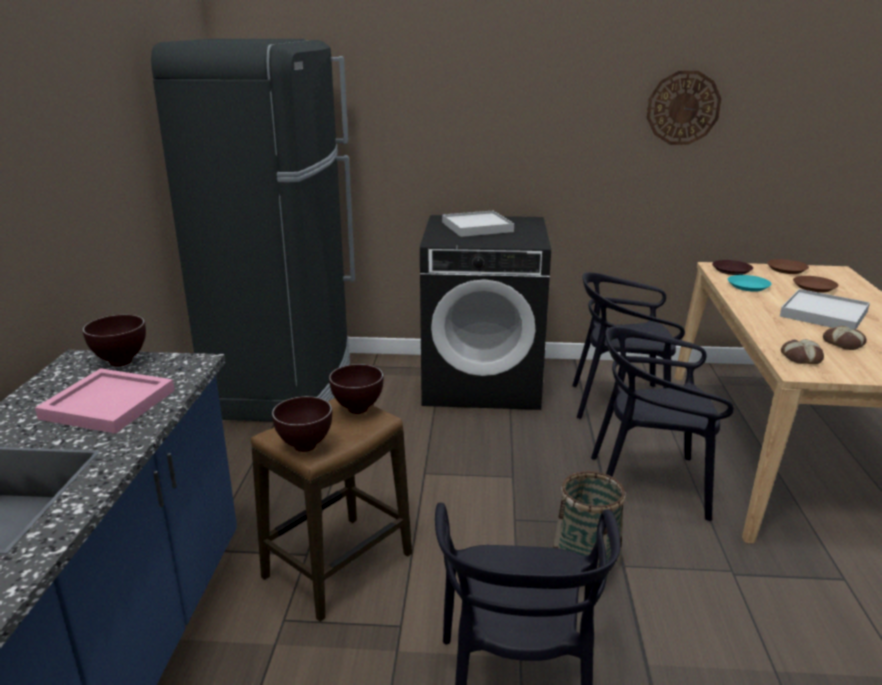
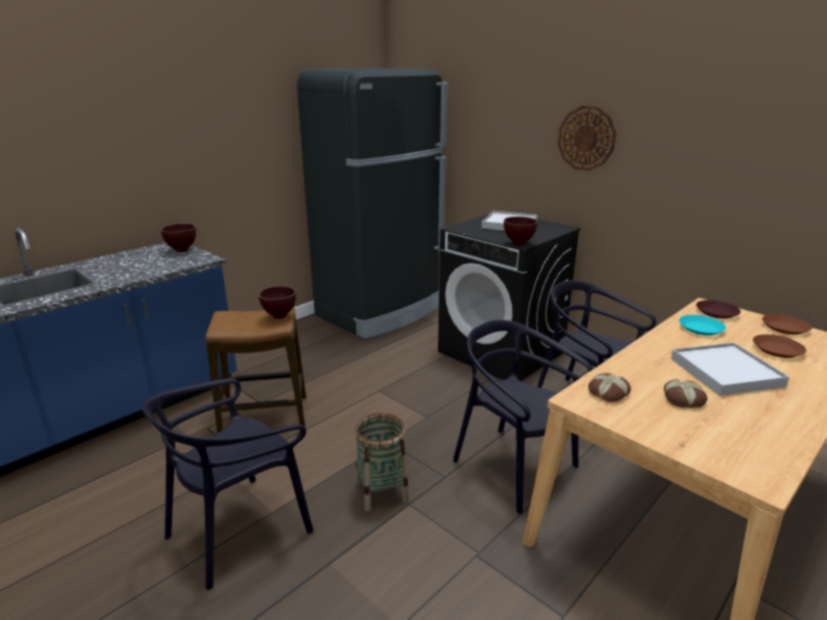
camera: 40 degrees right, 0 degrees up
pink tray [35,368,175,434] -> none
brown bowl [272,396,332,452] -> brown bowl moved to [504,216,538,245]
wall clock [647,71,721,145] -> wall clock moved to [558,106,616,171]

